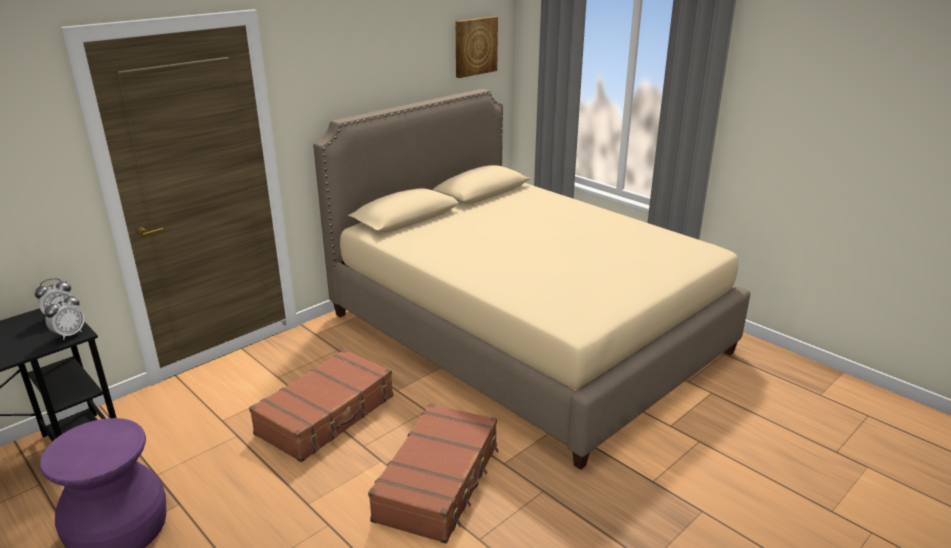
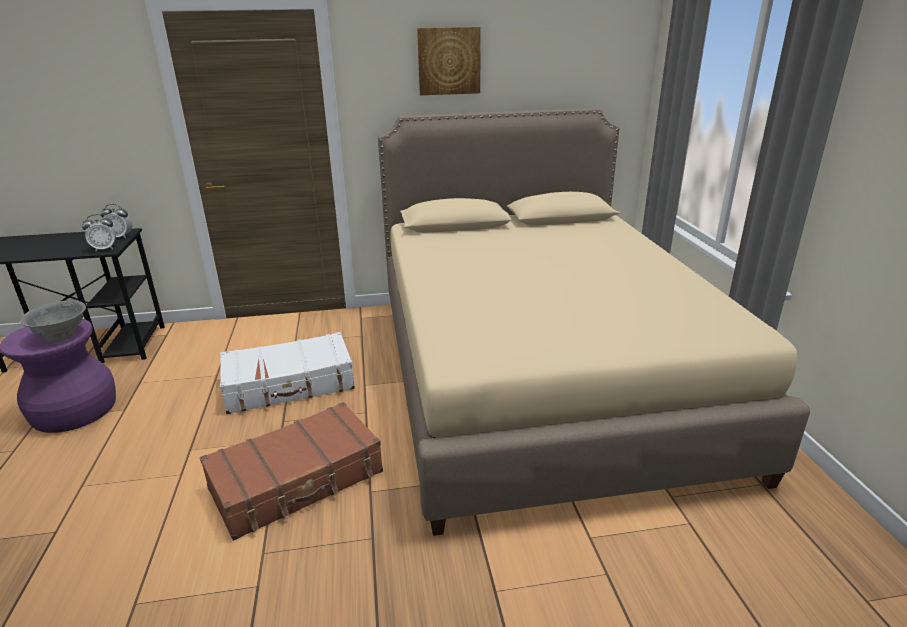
camera: 35 degrees right, 0 degrees up
brown suitcase [249,349,393,462] -> white suitcase [220,332,355,414]
picture [456,16,498,78] -> picture moved to [417,27,481,95]
none -> grey bowl [20,301,86,342]

